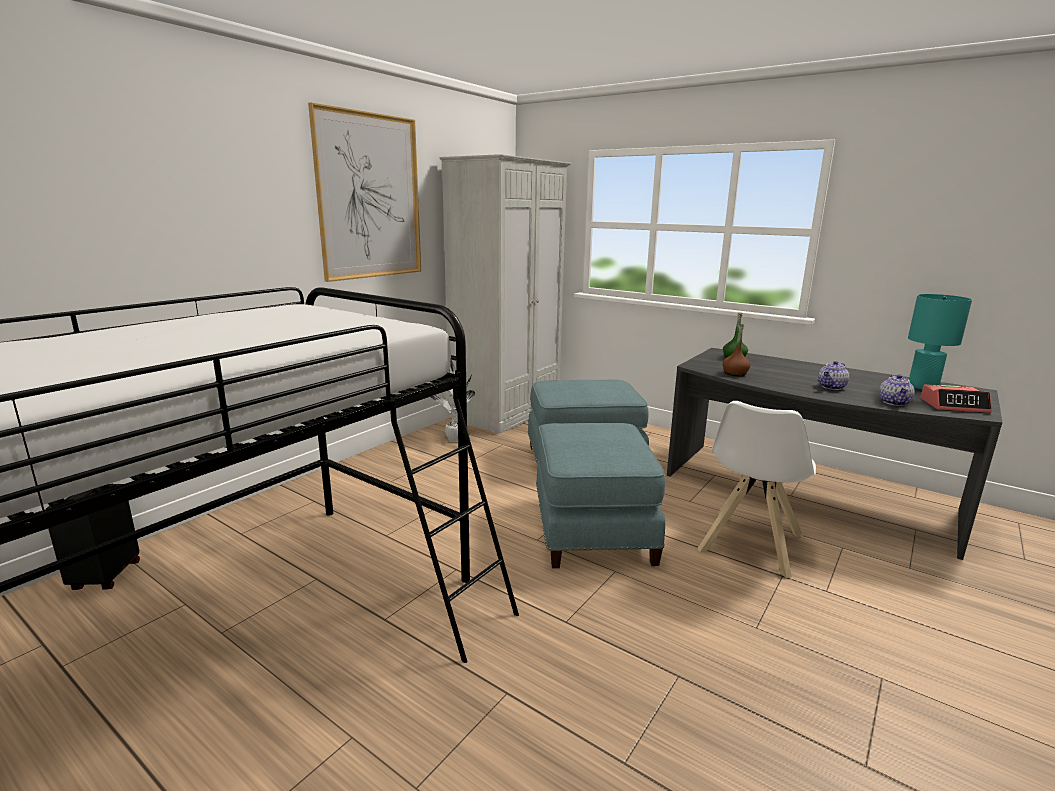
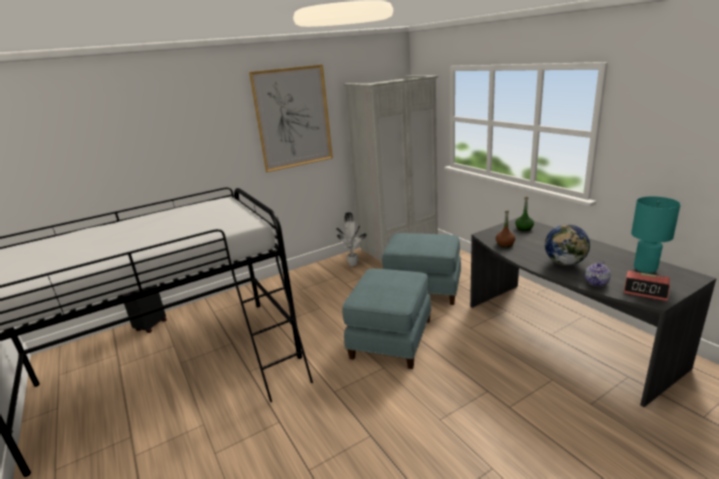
camera: 25 degrees right, 5 degrees up
white chair [697,401,816,578] -> none
teapot [818,361,849,390] -> globe [545,224,590,266]

